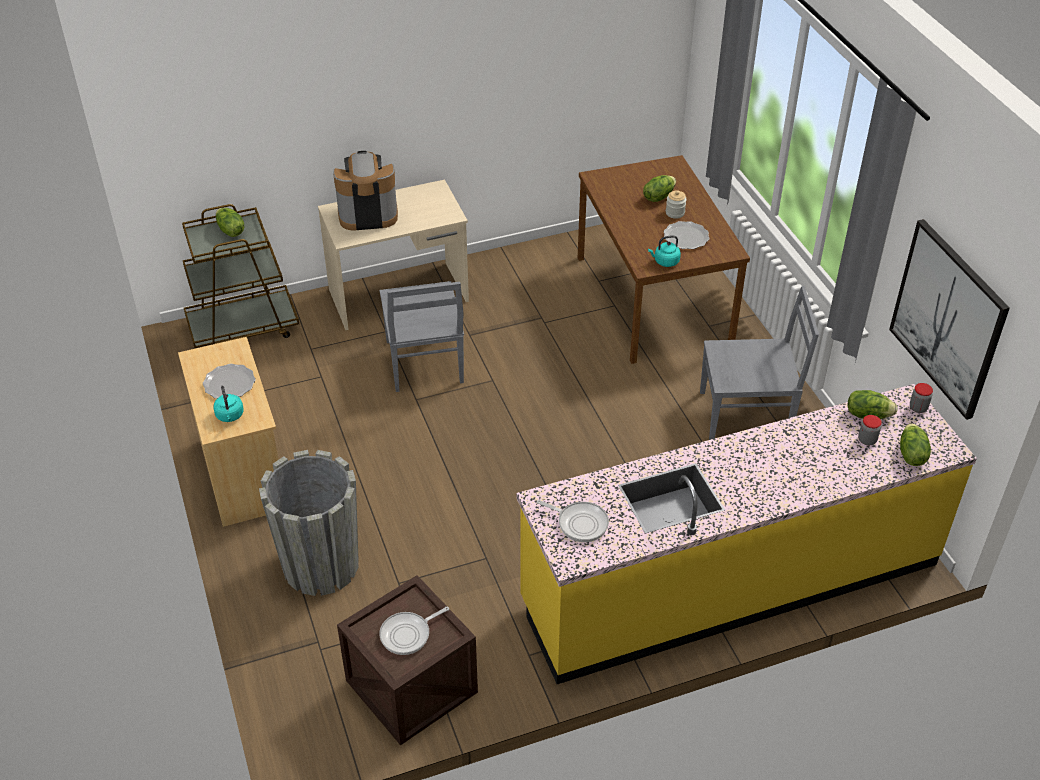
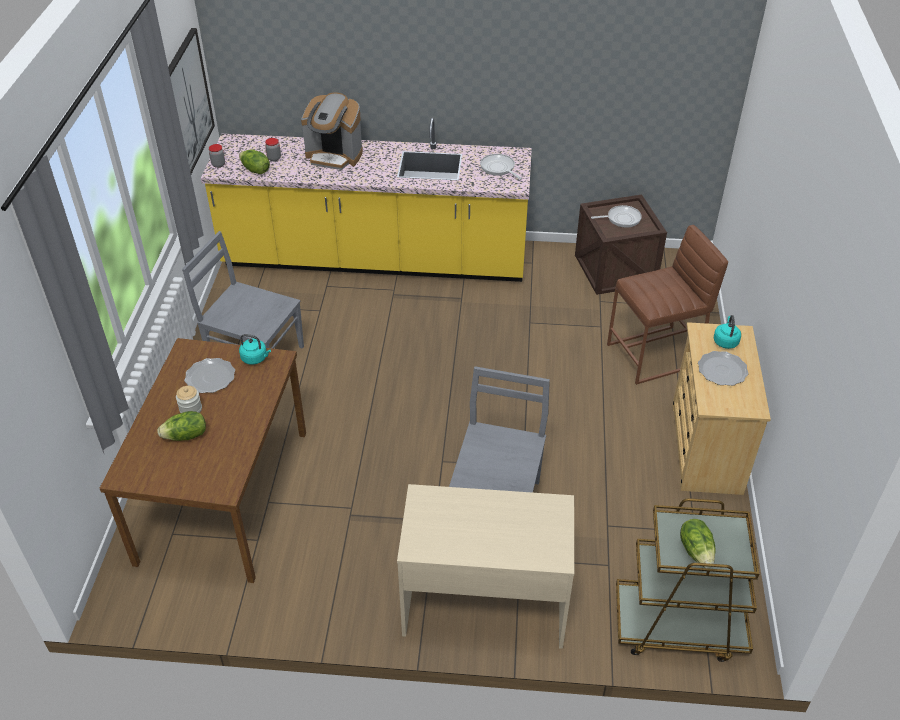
camera: 155 degrees left, 0 degrees up
grey planter [259,450,359,596] -> brown stool [607,225,728,385]
coffee machine [333,151,398,231] -> coffee machine moved to [301,92,363,170]
lettuce [900,423,931,466] -> none

